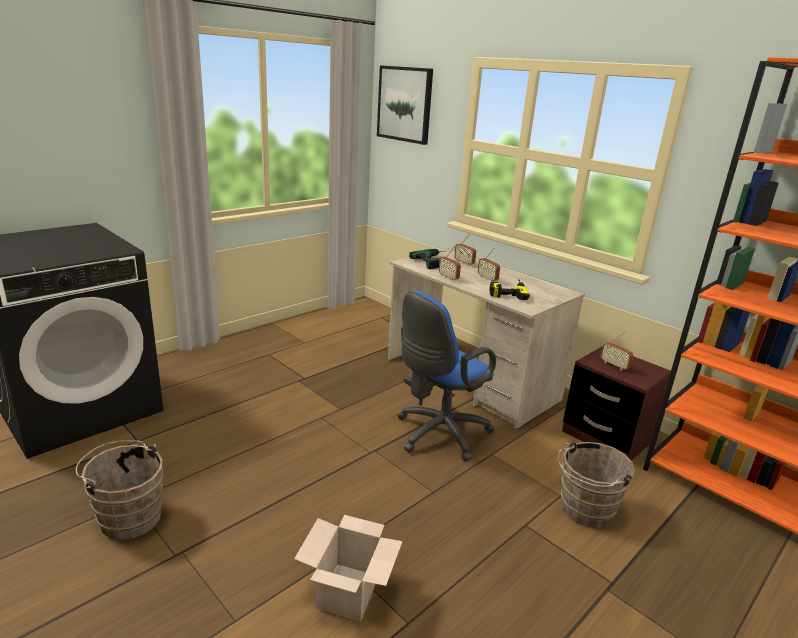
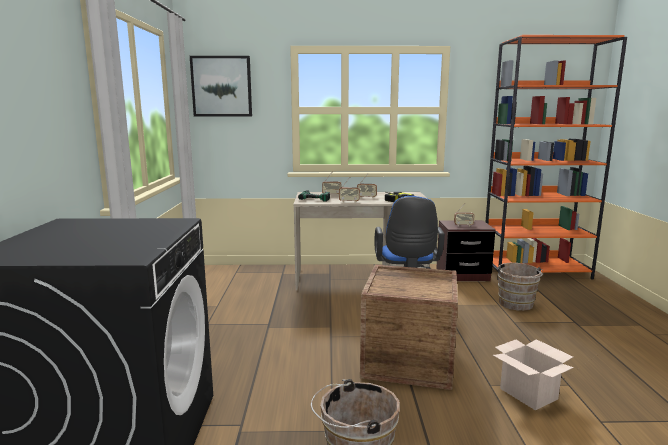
camera: 45 degrees left, 10 degrees down
none -> crate [360,265,458,390]

